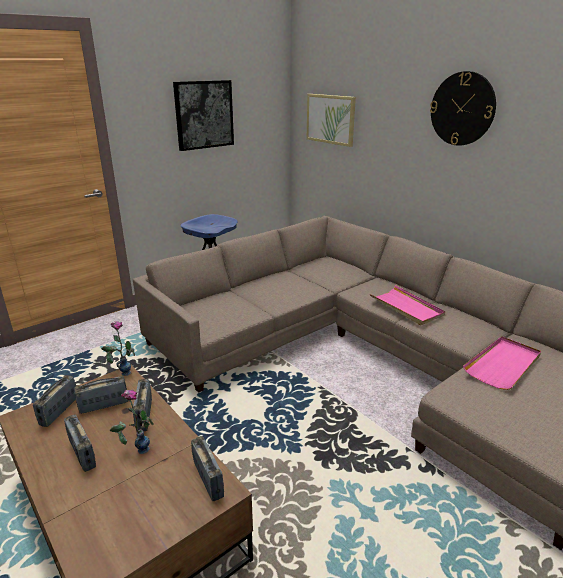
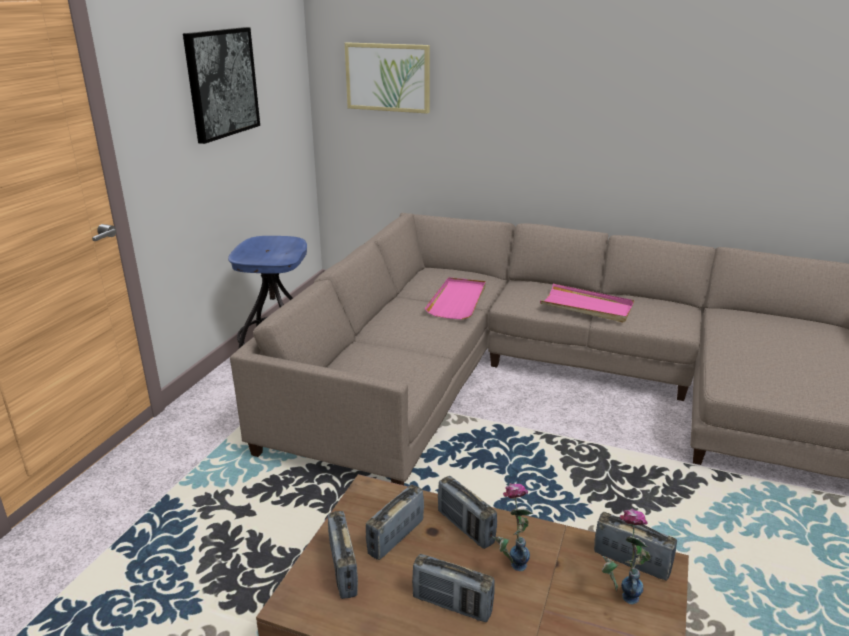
camera: 30 degrees left, 0 degrees up
vase [101,321,135,376] -> vase moved to [602,508,651,605]
wall clock [430,71,496,146] -> none
pink tray [463,336,541,390] -> pink tray moved to [425,277,486,320]

